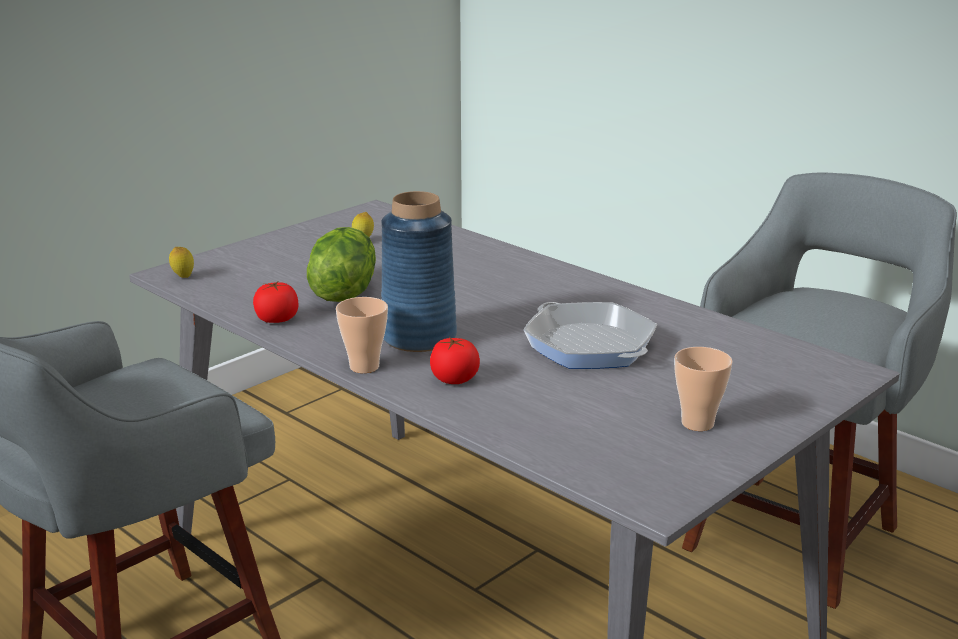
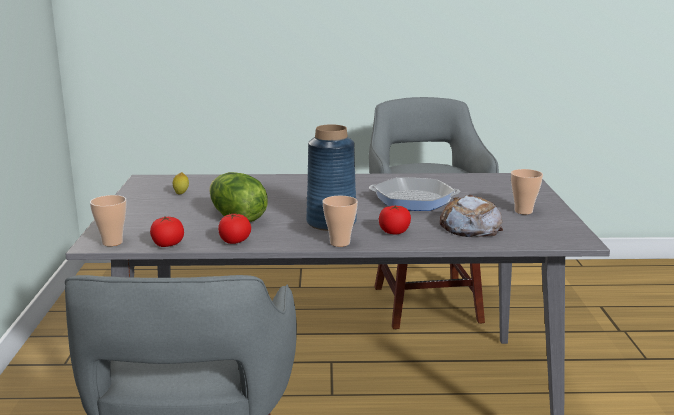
camera: 45 degrees left, 5 degrees down
lemon [169,247,194,278] -> cup [90,195,126,246]
none -> tomato [150,216,184,247]
none -> bread [440,195,503,237]

